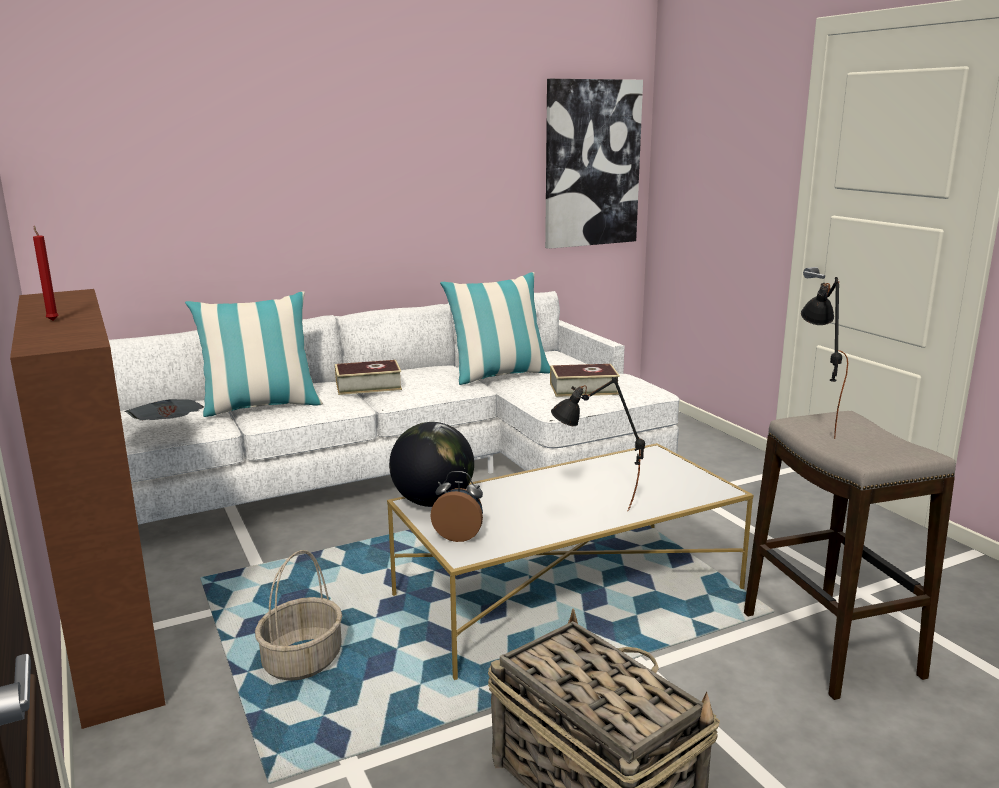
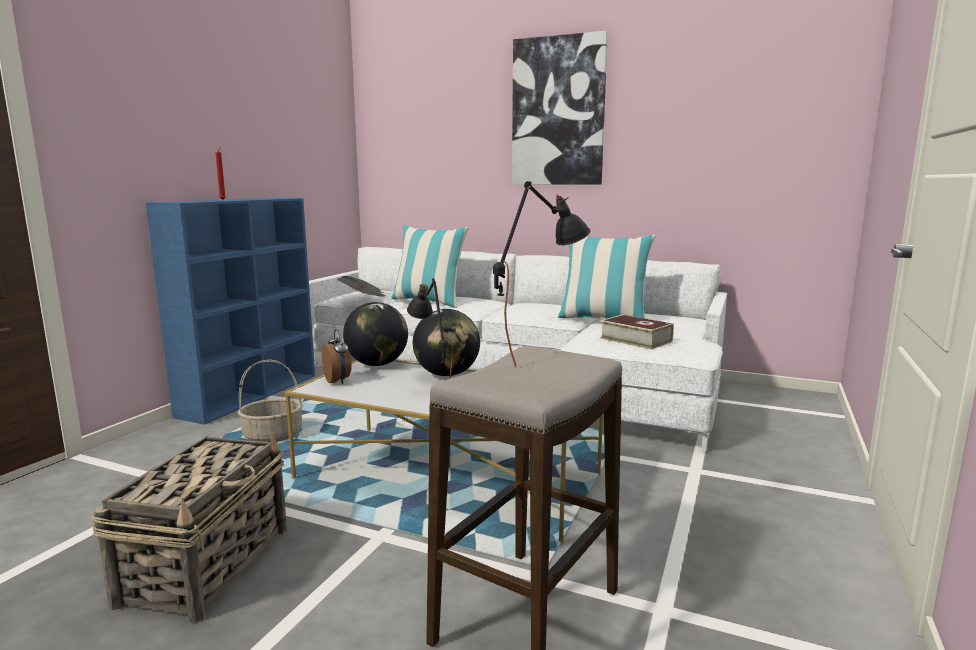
camera: 50 degrees right, 5 degrees down
brown bookcase [10,289,165,729] -> blue bookcase [146,198,315,425]
book [335,360,402,395] -> none
picture [545,79,643,249] -> picture moved to [512,31,608,185]
none -> globe [413,309,480,376]

